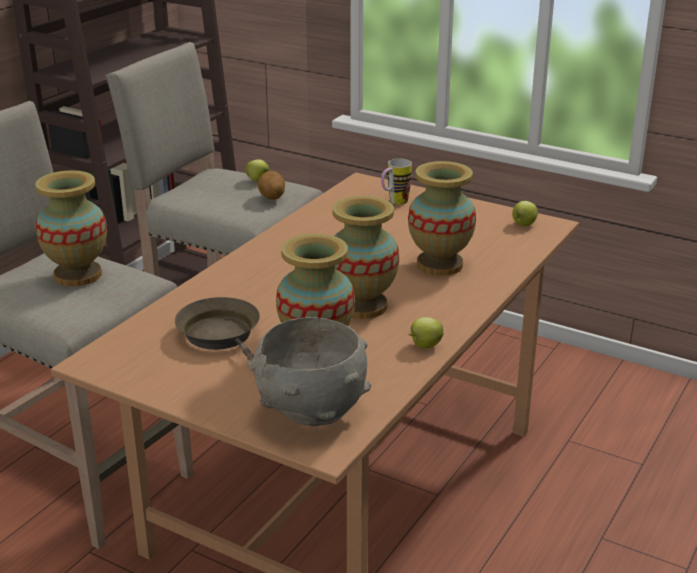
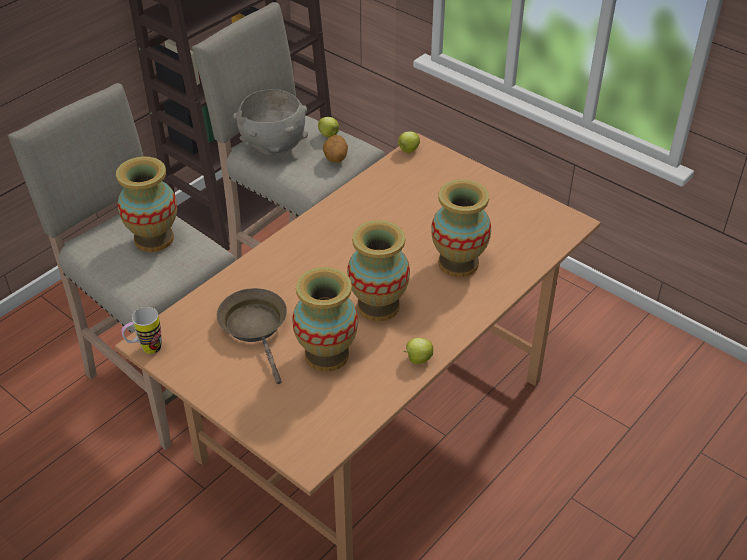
camera: 10 degrees right, 15 degrees up
grey bowl [248,317,371,426] -> grey bowl moved to [233,89,308,156]
mug [381,158,412,205] -> mug moved to [122,307,161,354]
apple [512,201,538,226] -> apple moved to [398,131,420,153]

